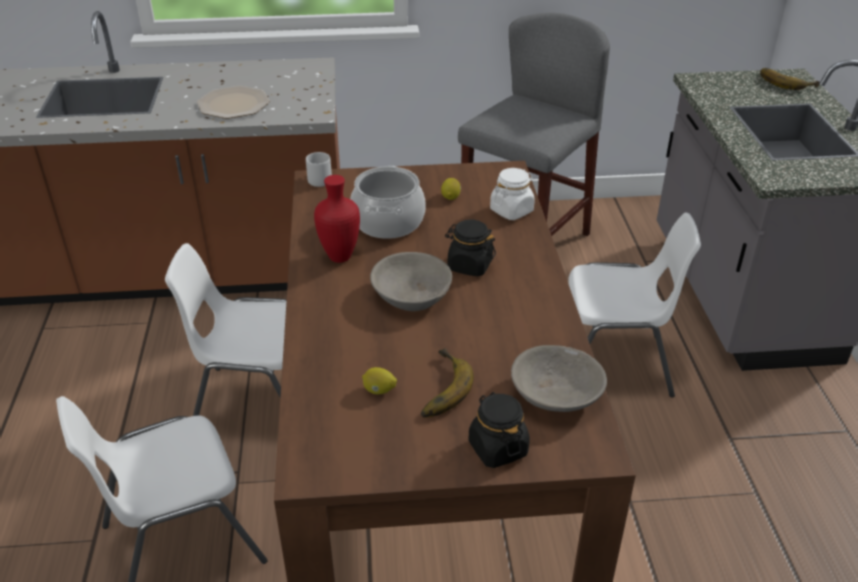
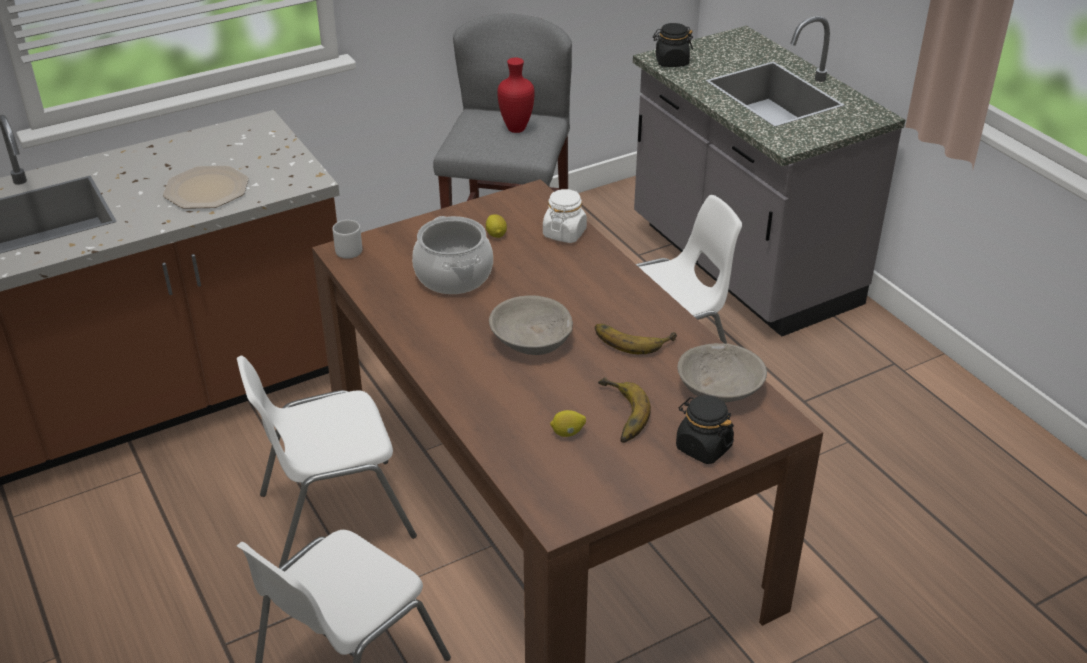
camera: 25 degrees left, 0 degrees up
red vase [314,175,360,263] -> red vase moved to [497,58,535,133]
black jar [445,220,496,276] -> black jar moved to [653,23,693,67]
banana [760,68,820,90] -> banana moved to [595,324,677,354]

